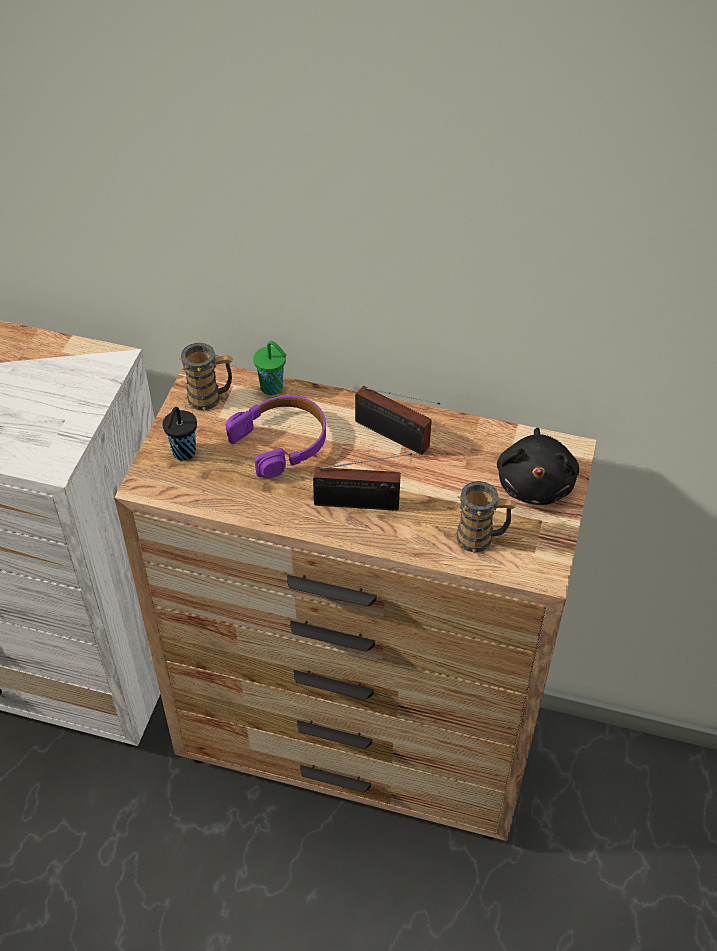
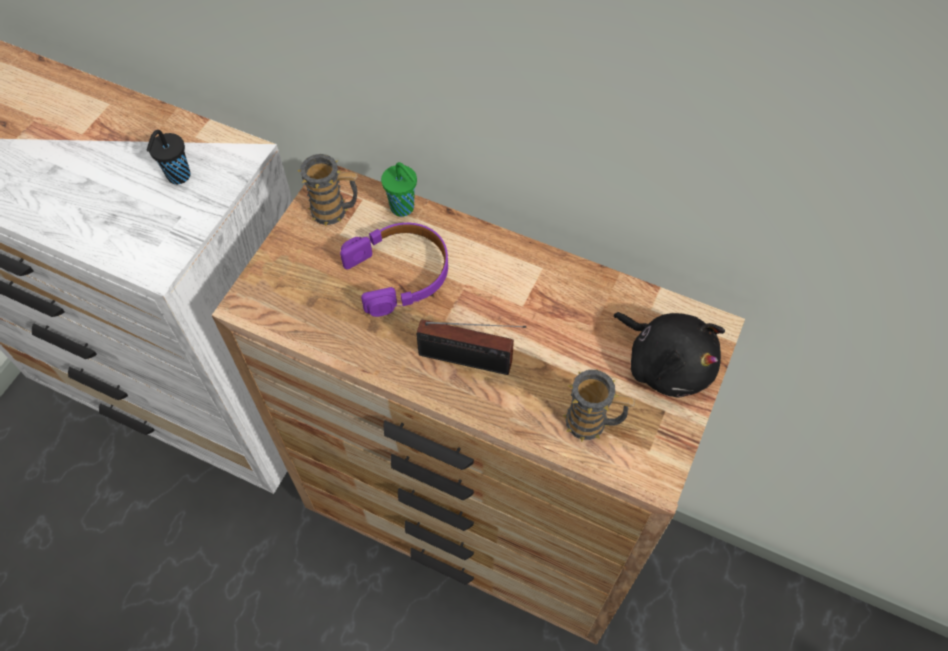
camera: 10 degrees right, 10 degrees up
black cup [163,407,197,461] -> black cup moved to [146,130,191,184]
radio [355,386,440,455] -> none
black plush toy [497,428,579,505] -> black plush toy turned 60 degrees counterclockwise [613,312,725,398]

